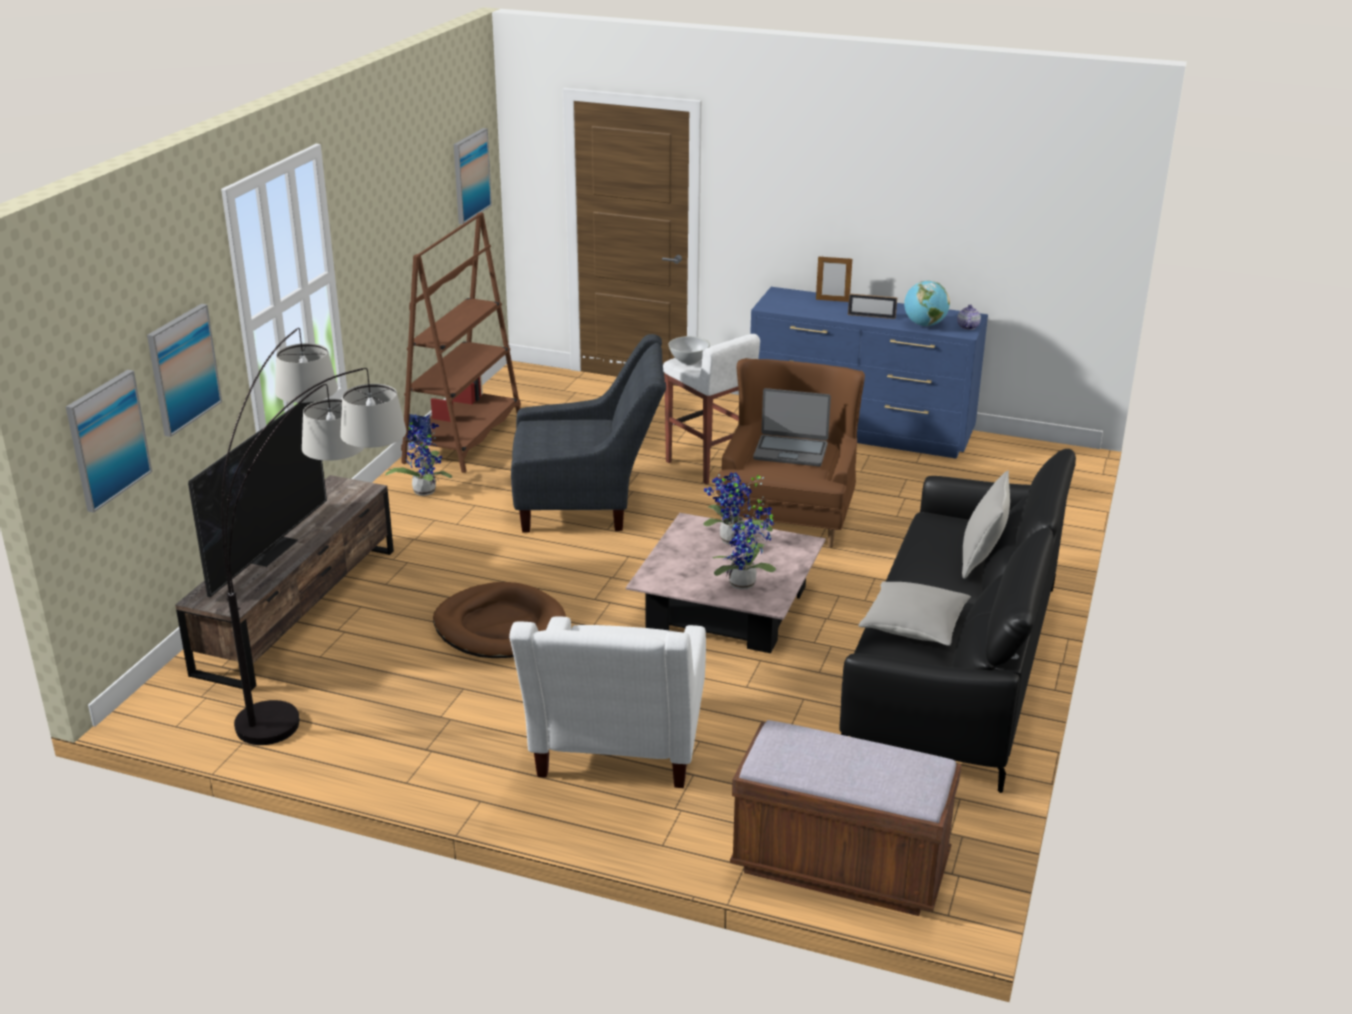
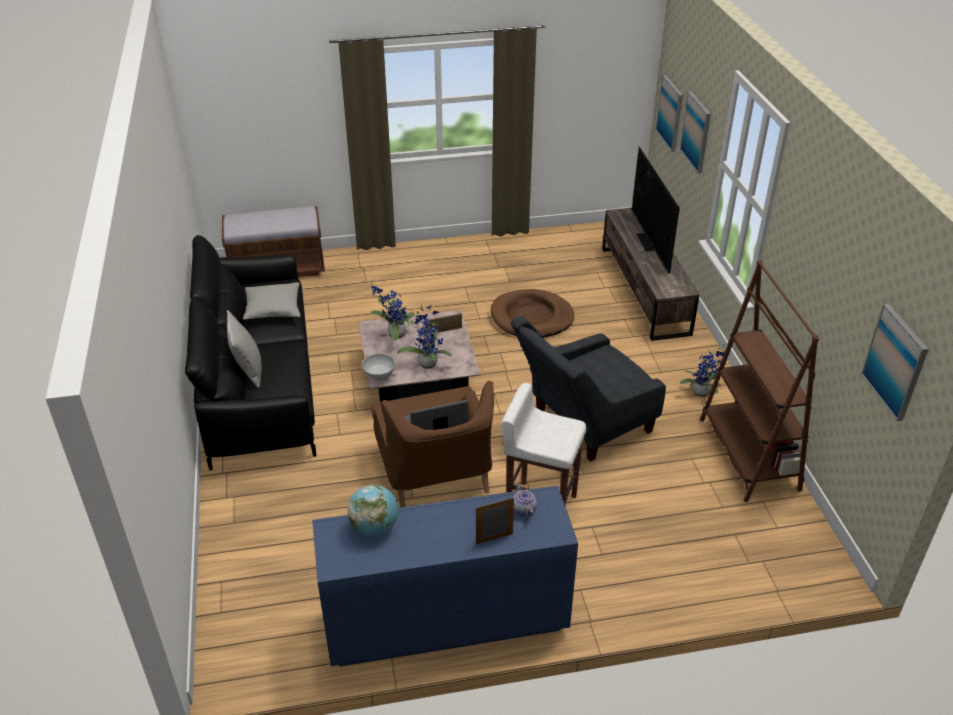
camera: 150 degrees right, 10 degrees up
floor lamp [221,328,406,745] -> none
white armchair [509,616,706,788] -> none
white bowl [669,336,710,365] -> white bowl moved to [362,353,396,380]
picture frame [848,293,897,319] -> picture frame moved to [425,313,462,333]
teapot [957,305,981,330] -> teapot moved to [513,484,537,517]

